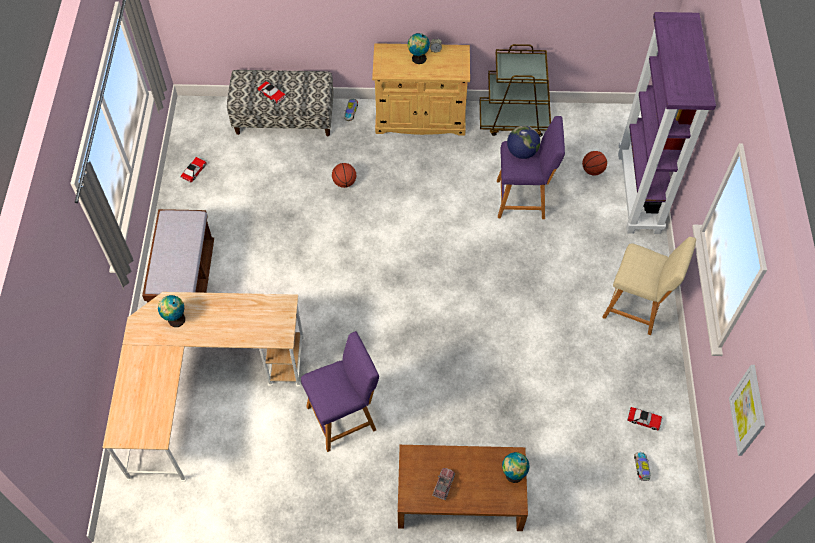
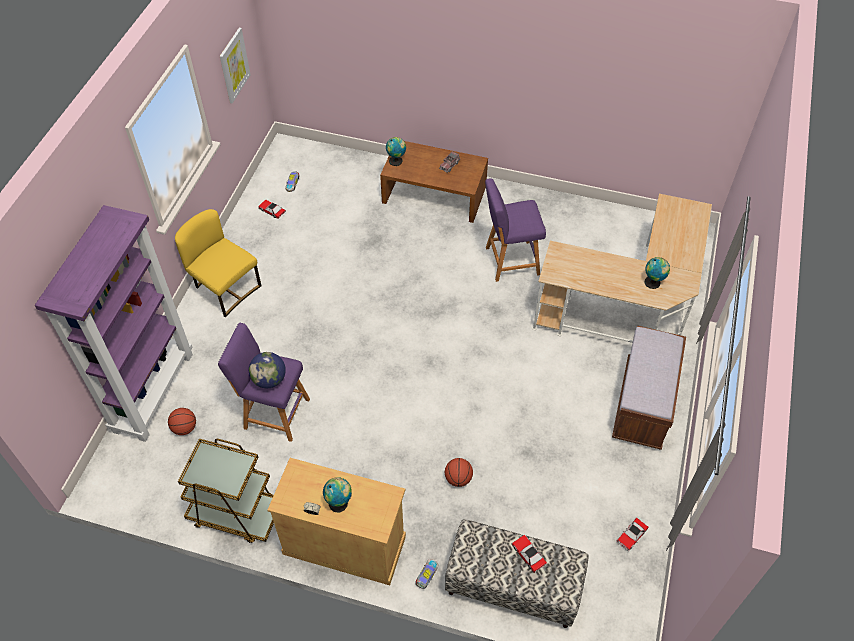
camera: 165 degrees left, 5 degrees down
beige stool [602,237,696,335] -> yellow chair [175,209,262,317]

